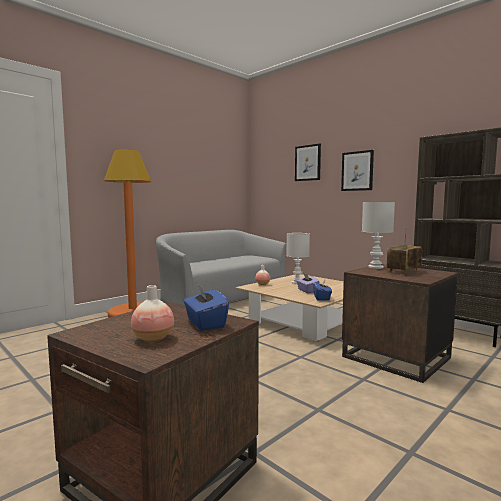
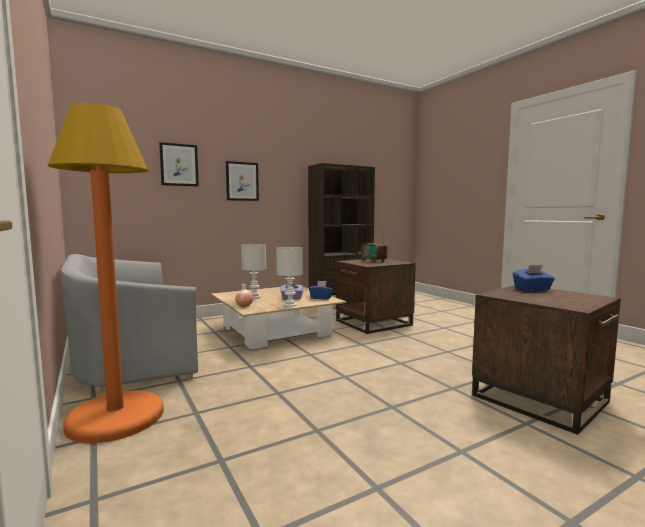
camera: 75 degrees left, 0 degrees up
vase [131,285,174,342] -> none
white table lamp [362,202,395,269] -> white table lamp moved to [276,247,303,307]

